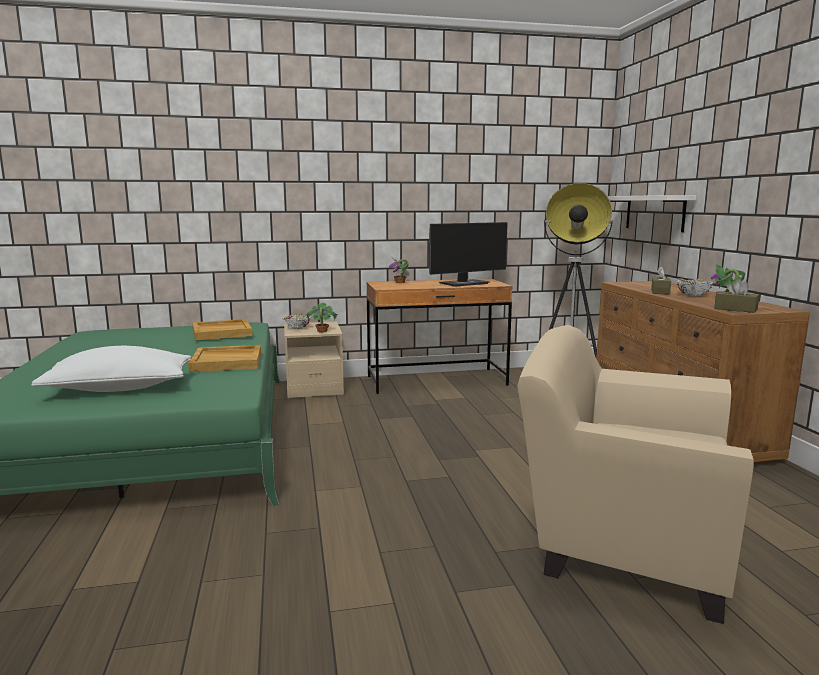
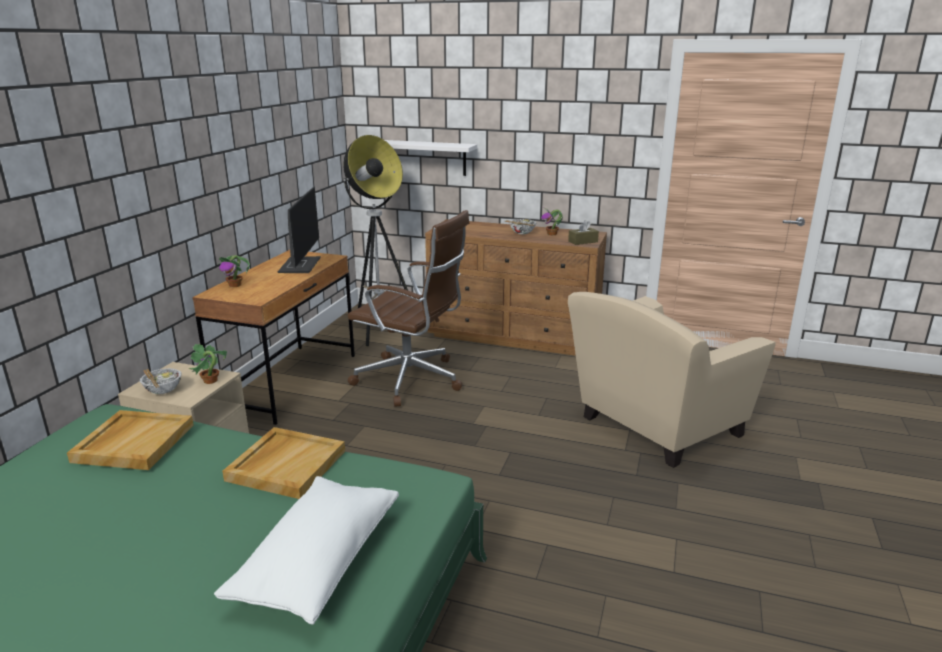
camera: 60 degrees left, 10 degrees up
brown tissue box [651,266,671,295] -> none
none -> brown office chair [348,210,469,407]

